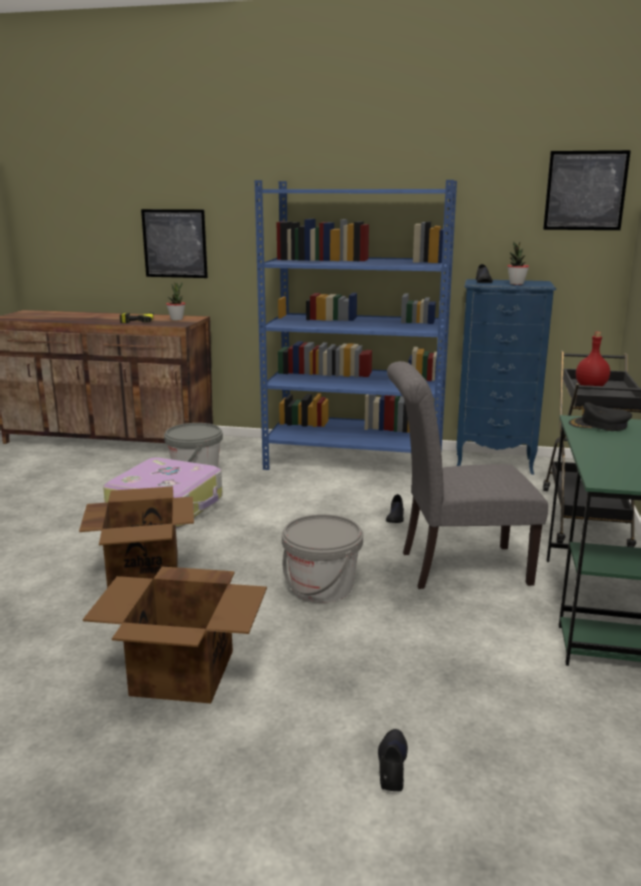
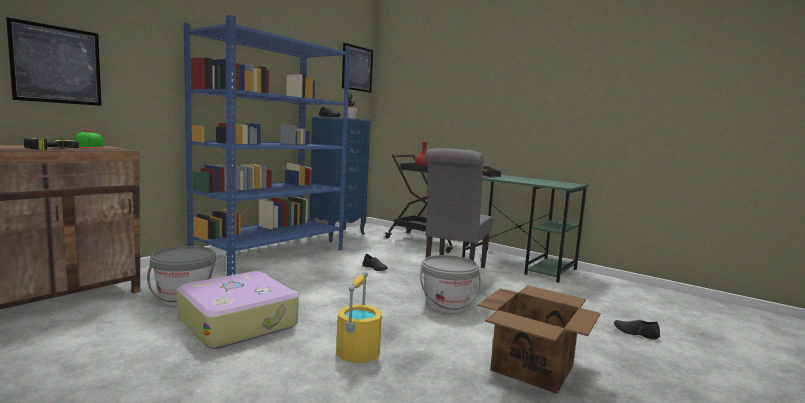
camera: 65 degrees left, 10 degrees down
cardboard box [79,486,194,588] -> yellow bucket [336,272,382,363]
potted plant [166,283,185,321] -> cap [74,130,104,149]

